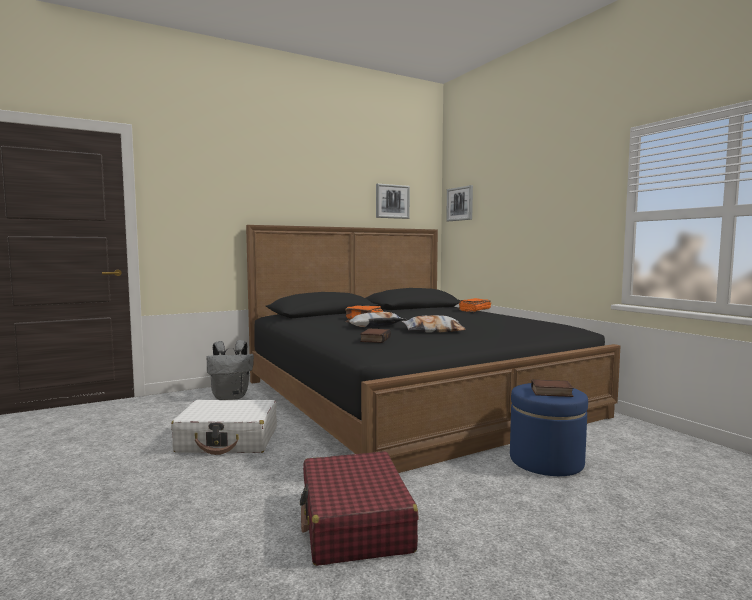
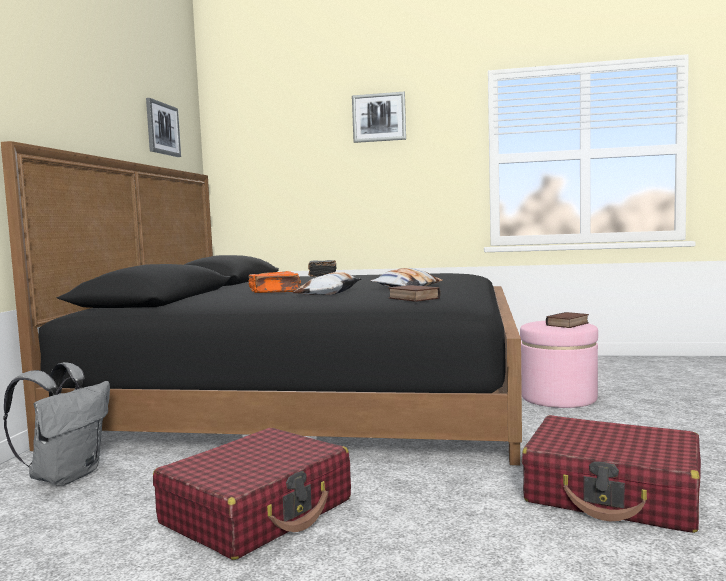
camera: 50 degrees left, 0 degrees up
white suitcase [171,400,277,455] -> red suitcase [153,428,351,560]
picture [446,185,473,221] -> picture moved to [352,92,406,143]
orange book [459,298,491,312] -> black book [308,260,336,277]
blue ottoman [510,383,588,476] -> pink ottoman [520,321,598,408]

